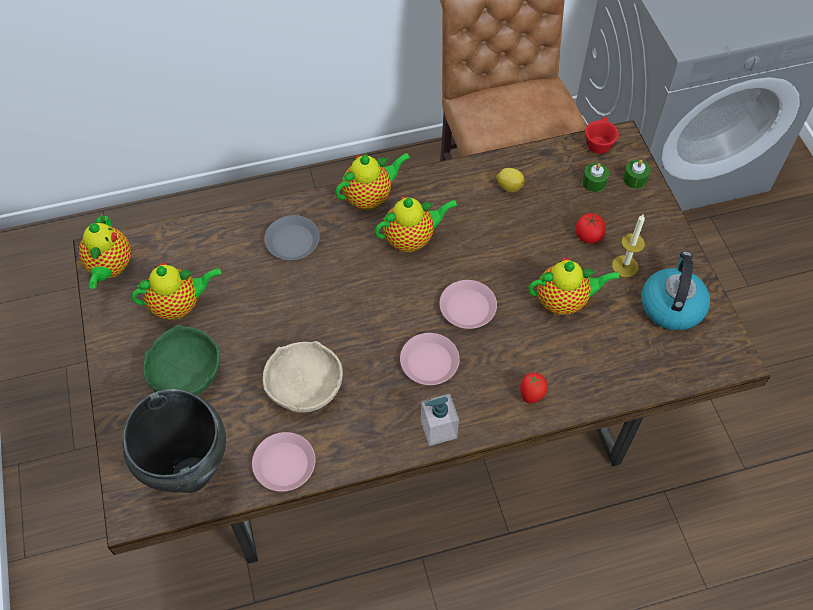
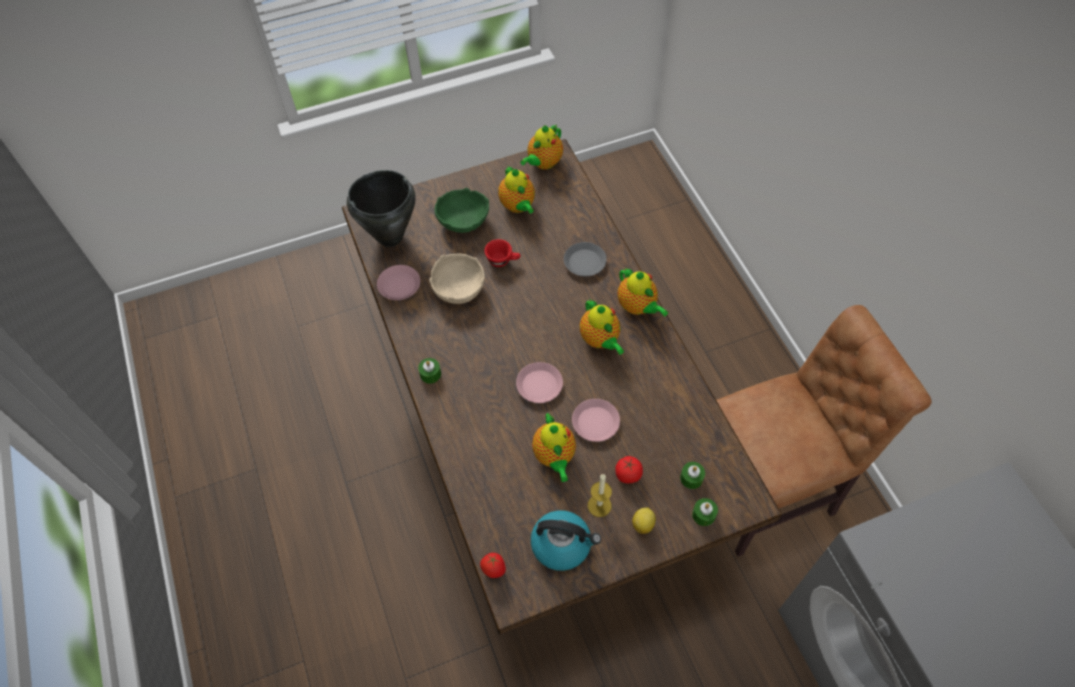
camera: 85 degrees right, 0 degrees up
teapot [79,213,131,289] -> teapot turned 45 degrees counterclockwise [520,125,563,169]
pink plate [400,333,460,385] -> pink plate moved to [572,399,620,442]
soap dispenser [421,394,459,446] -> green candle [418,358,441,384]
lemon [496,168,525,192] -> lemon moved to [632,507,656,534]
tomato [520,373,548,403] -> tomato moved to [480,553,506,578]
red cup [585,117,619,154] -> red cup moved to [484,239,521,267]

